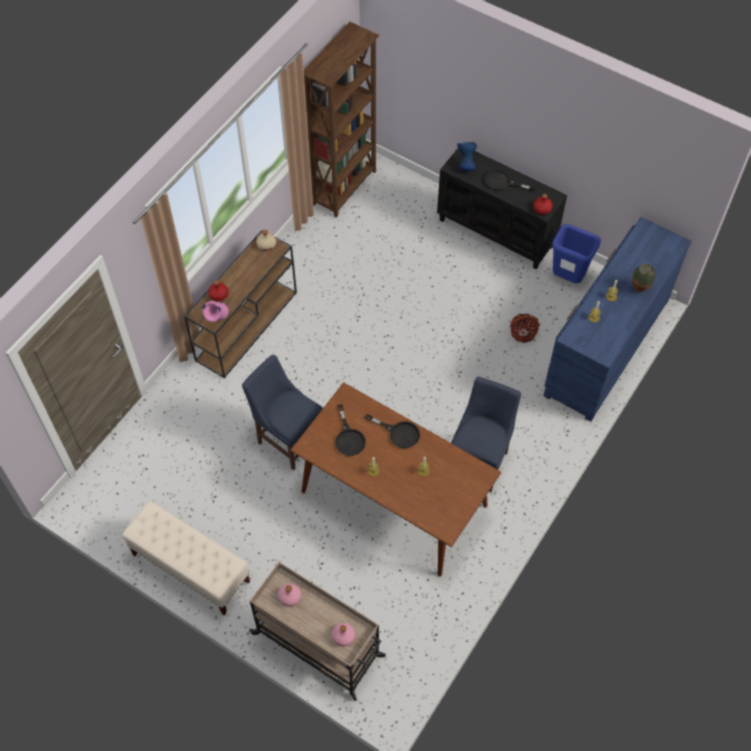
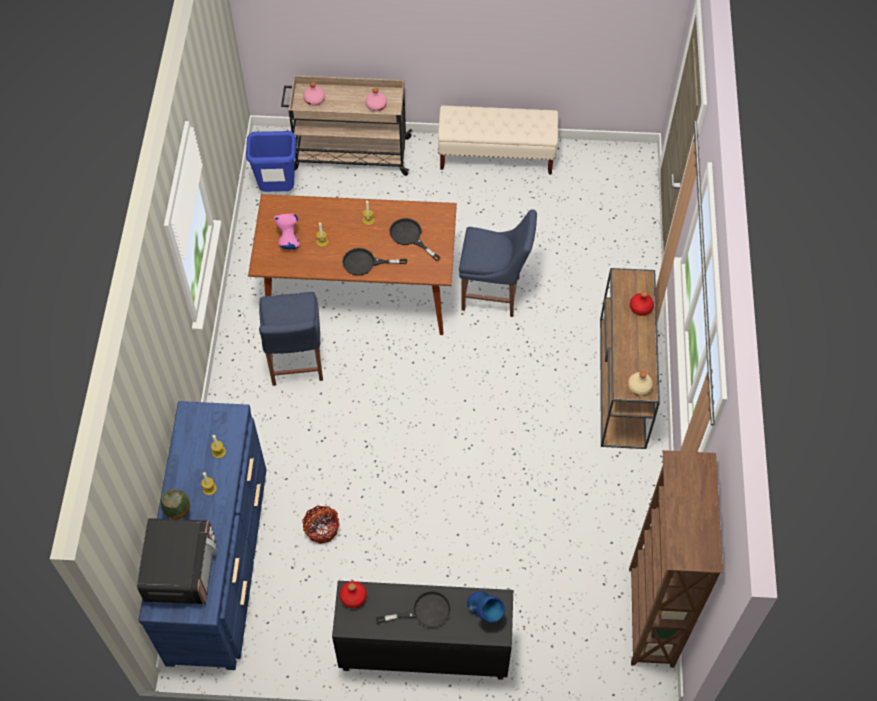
camera: 150 degrees right, 0 degrees up
pink vase [202,301,229,322] -> pink vase moved to [274,214,300,249]
blue trash can [552,224,601,283] -> blue trash can moved to [246,131,296,192]
none -> microwave [137,518,216,604]

